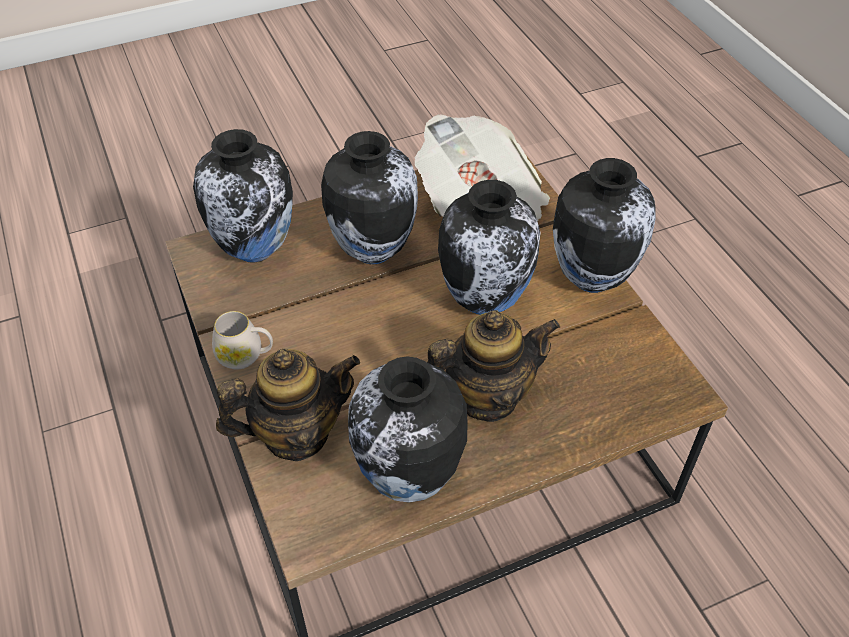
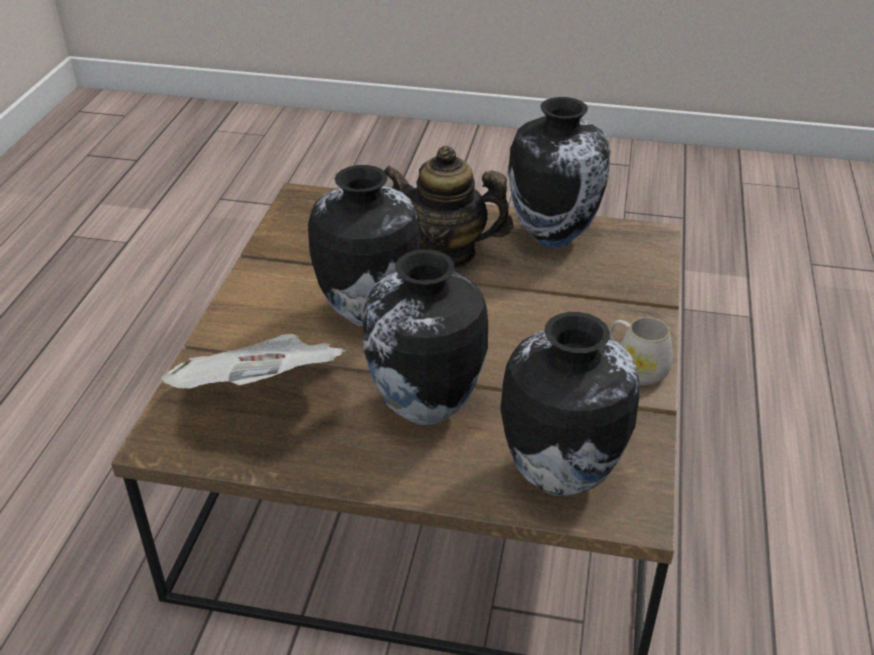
camera: 145 degrees left, 10 degrees down
teapot [216,349,360,461] -> none
vase [553,158,656,293] -> none

